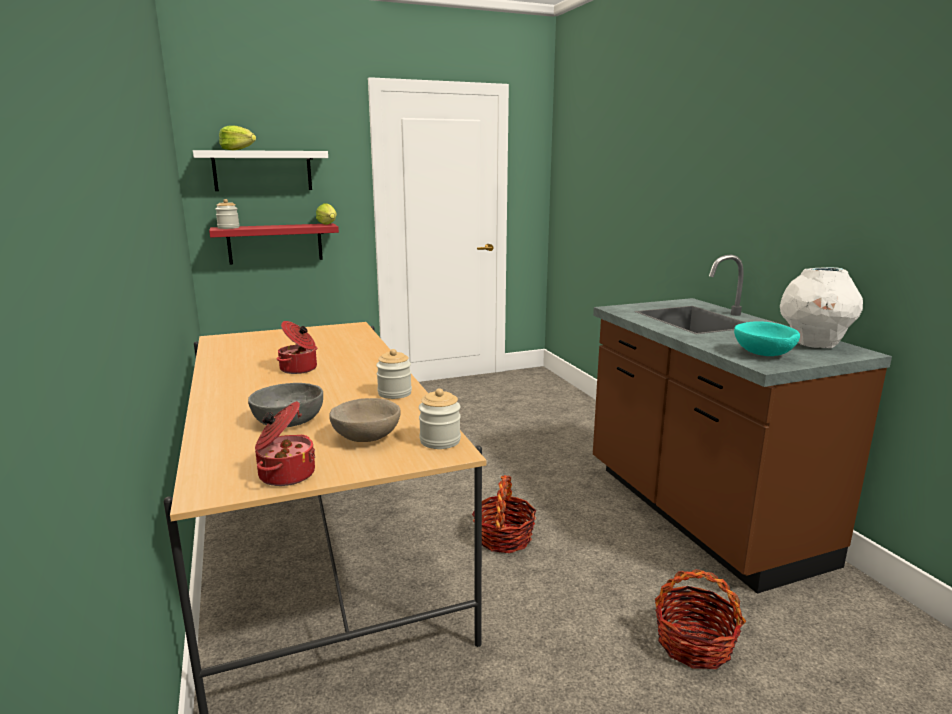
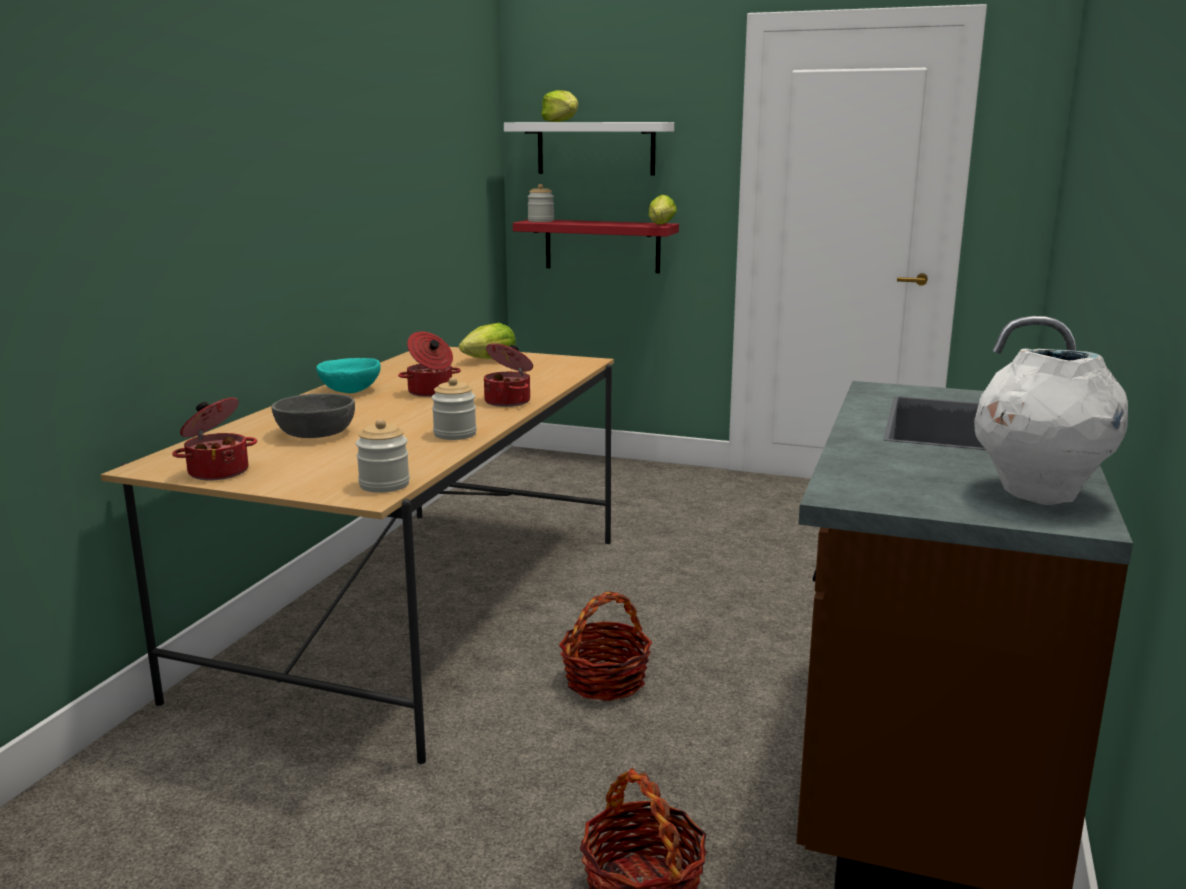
camera: 40 degrees right, 0 degrees up
beige bowl [329,398,401,442] -> none
turquoise bowl [734,321,800,356] -> turquoise bowl moved to [316,358,381,393]
none -> lettuce [459,323,516,359]
none -> cooking pot [484,343,533,407]

